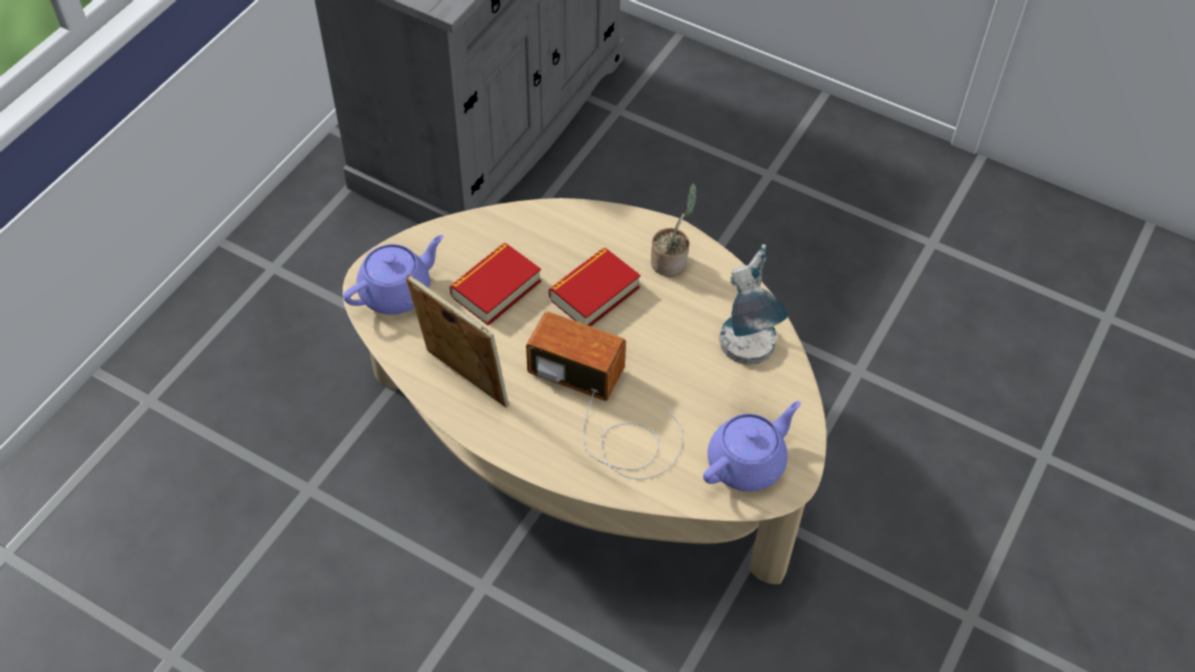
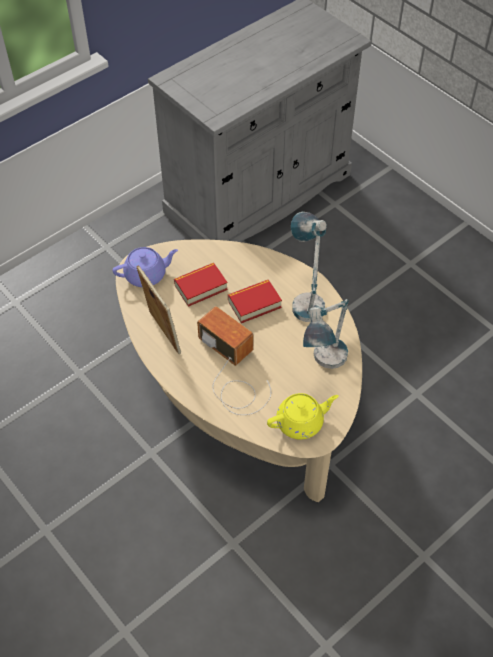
camera: 20 degrees right, 0 degrees up
potted plant [651,184,697,277] -> table lamp [291,212,327,322]
purple teapot [703,401,801,491] -> yellow teapot [267,393,339,440]

